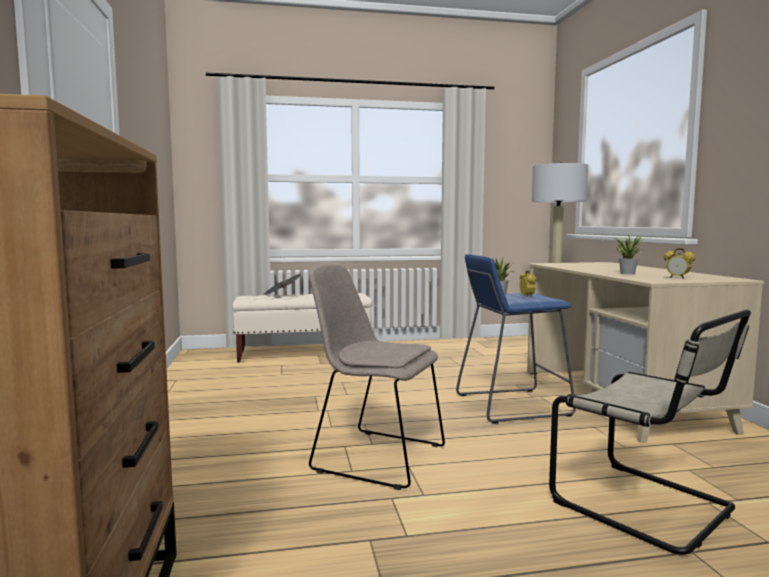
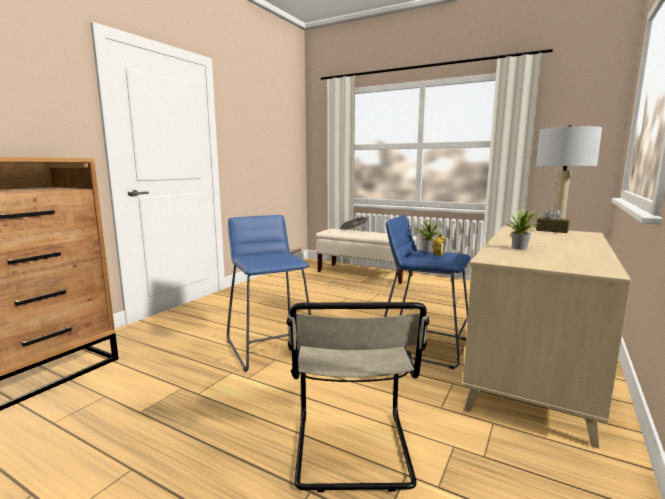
camera: 40 degrees right, 5 degrees up
beige chair [309,264,445,490] -> blue stool [227,215,311,372]
alarm clock [664,248,695,279] -> none
none -> brown tissue box [536,207,570,233]

